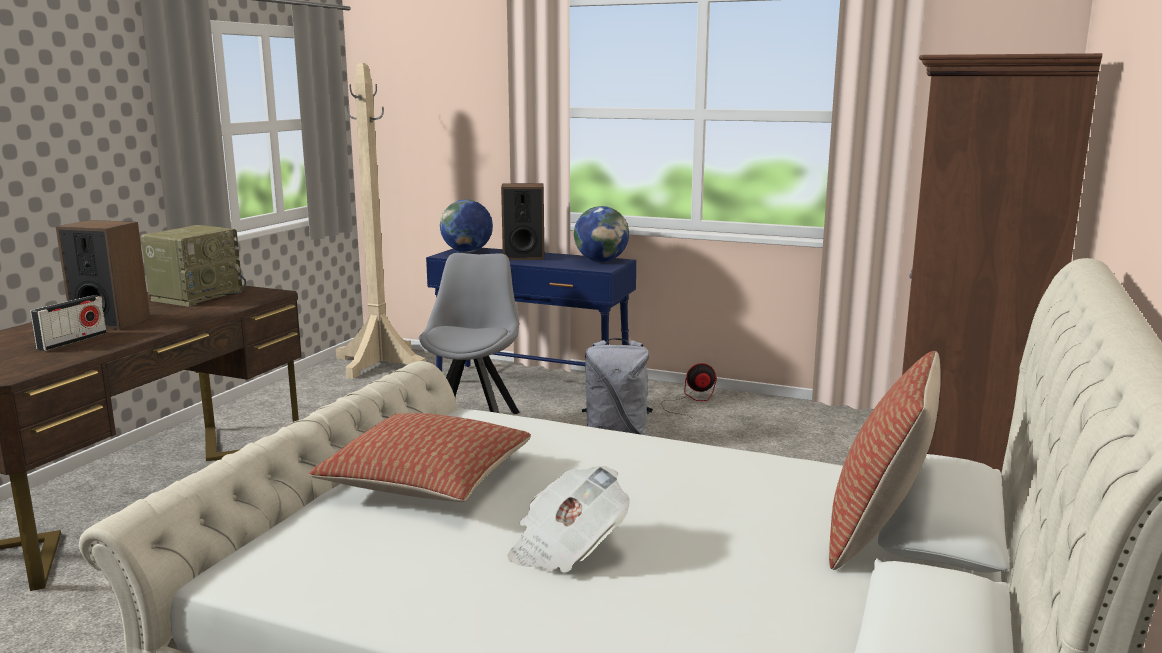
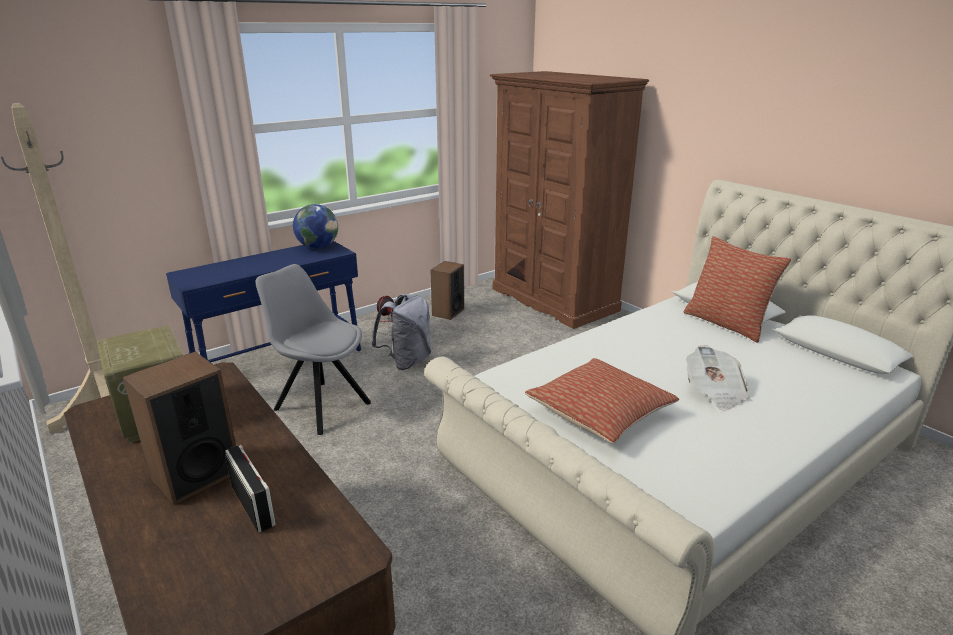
camera: 60 degrees left, 10 degrees up
globe [440,199,493,252] -> none
speaker [501,183,544,260] -> speaker moved to [430,261,464,320]

